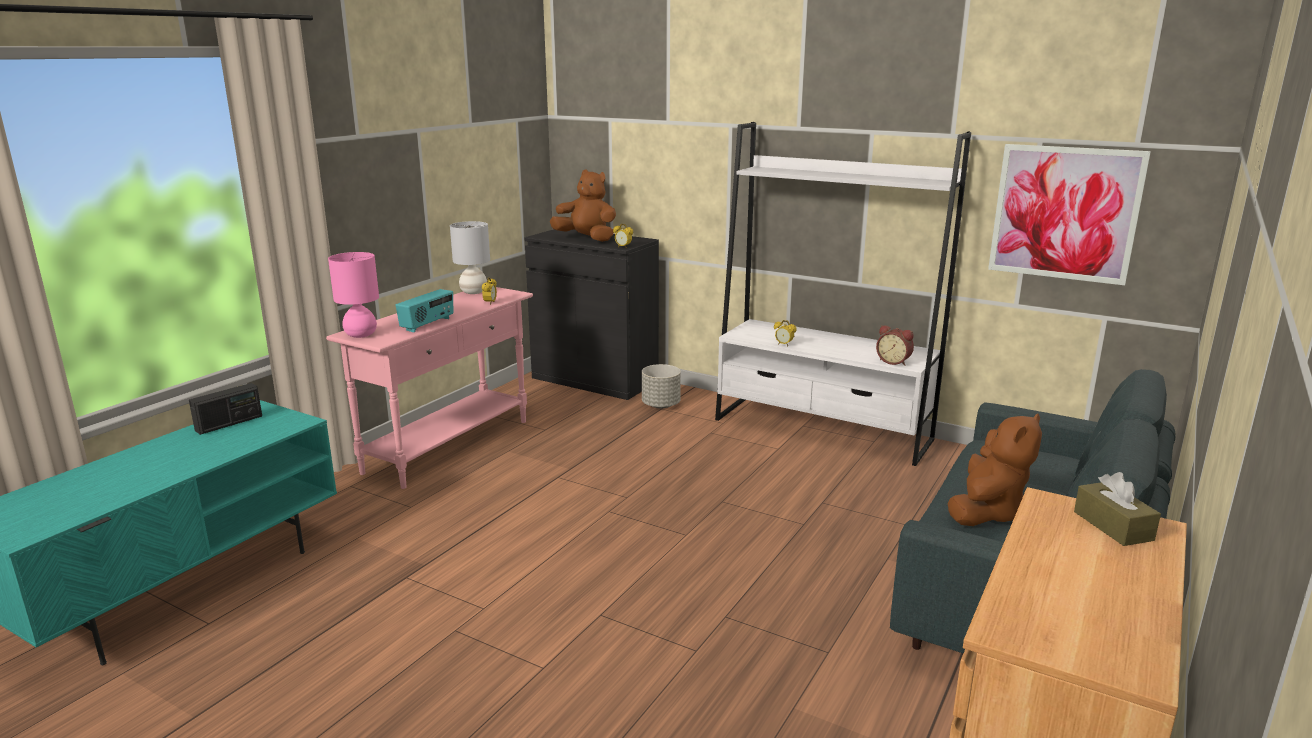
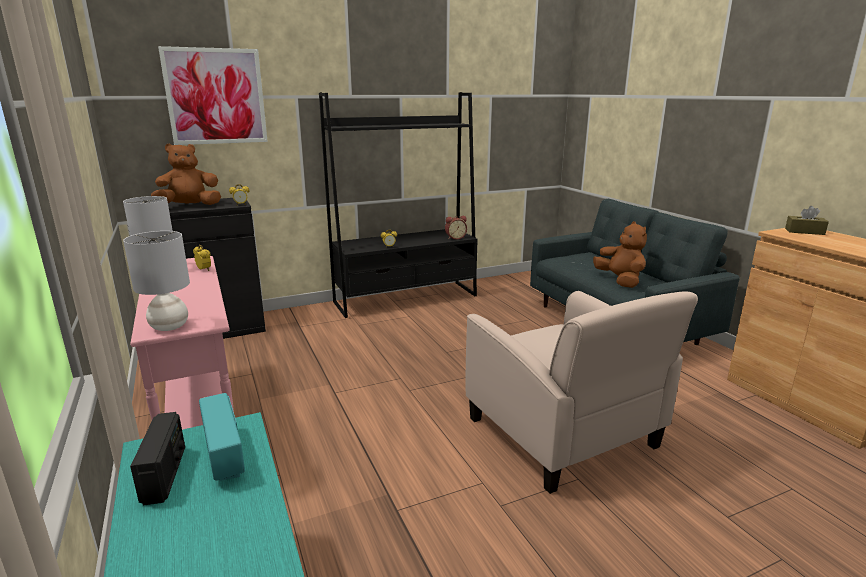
camera: 55 degrees left, 0 degrees up
pink table lamp [328,252,379,338] -> grey table lamp [123,231,190,331]
radio [396,289,453,333] -> radio moved to [199,393,245,481]
grey planter [642,364,681,408] -> none
white bookcase [715,122,971,466] -> black bookcase [319,92,478,318]
picture [988,144,1151,285] -> picture moved to [158,46,268,145]
none -> beige armchair [466,291,698,494]

